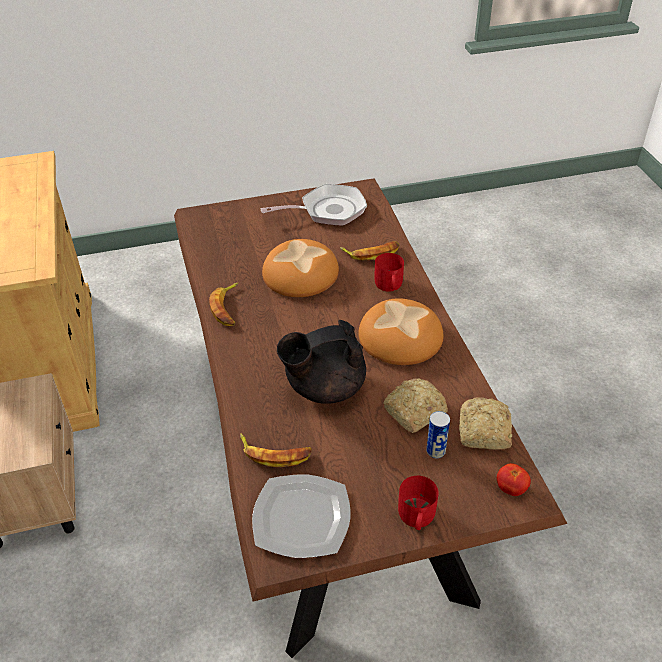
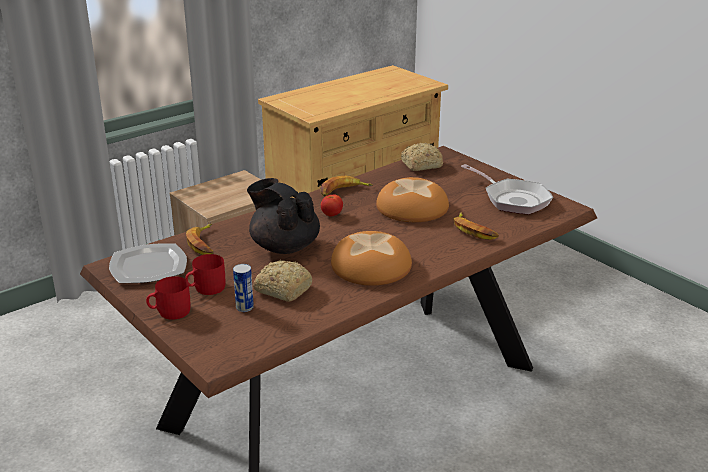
camera: 65 degrees right, 15 degrees down
red mug [375,253,404,292] -> red mug moved to [185,254,226,295]
bread [459,397,512,450] -> bread moved to [401,143,443,171]
tomato [497,463,531,496] -> tomato moved to [321,194,343,216]

